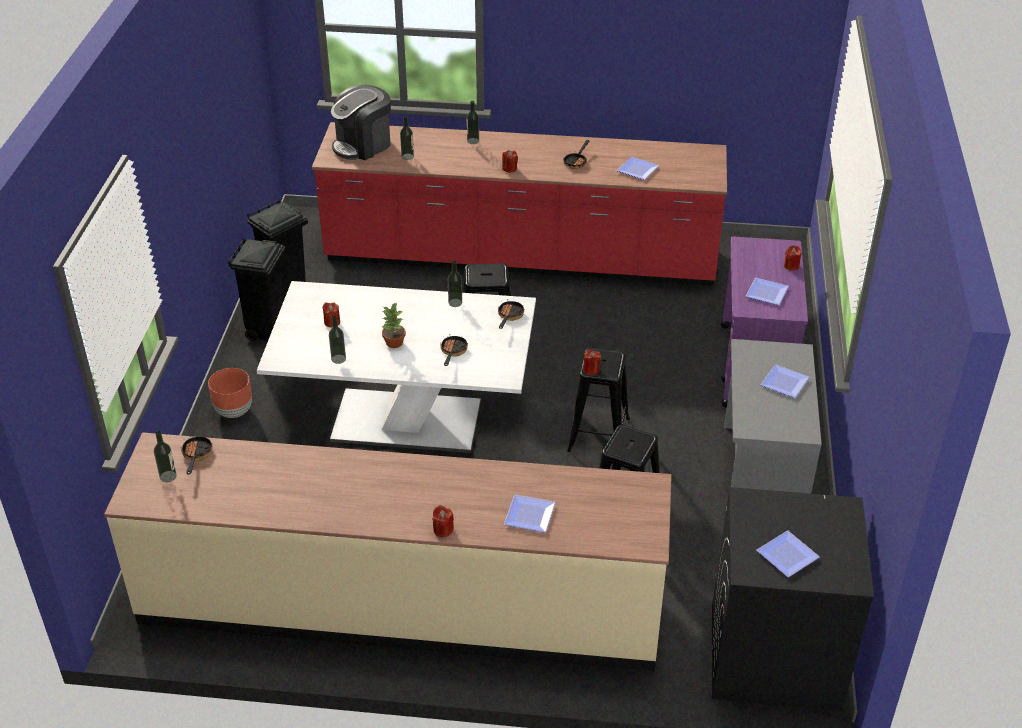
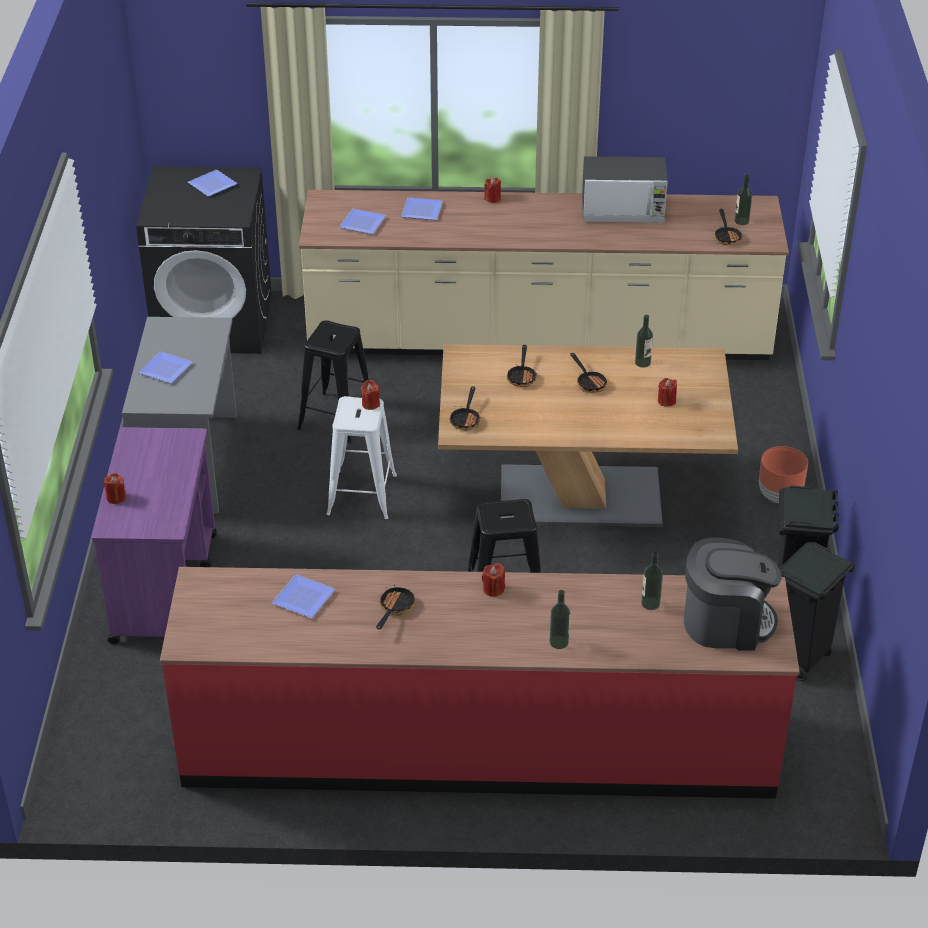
camera: 175 degrees right, 0 degrees up
white dining table [257,281,536,453] -> brown dining table [438,344,738,527]
coffee machine [331,85,391,160] -> coffee machine turned 45 degrees clockwise [684,537,782,651]
potted plant [382,302,406,348] -> frying pan [570,353,607,393]
bottle [448,260,462,307] -> none
black stool [567,348,630,452] -> white stool [327,396,397,519]
plate [746,278,789,305] -> plate moved to [339,209,386,234]
none -> microwave [582,156,668,223]

